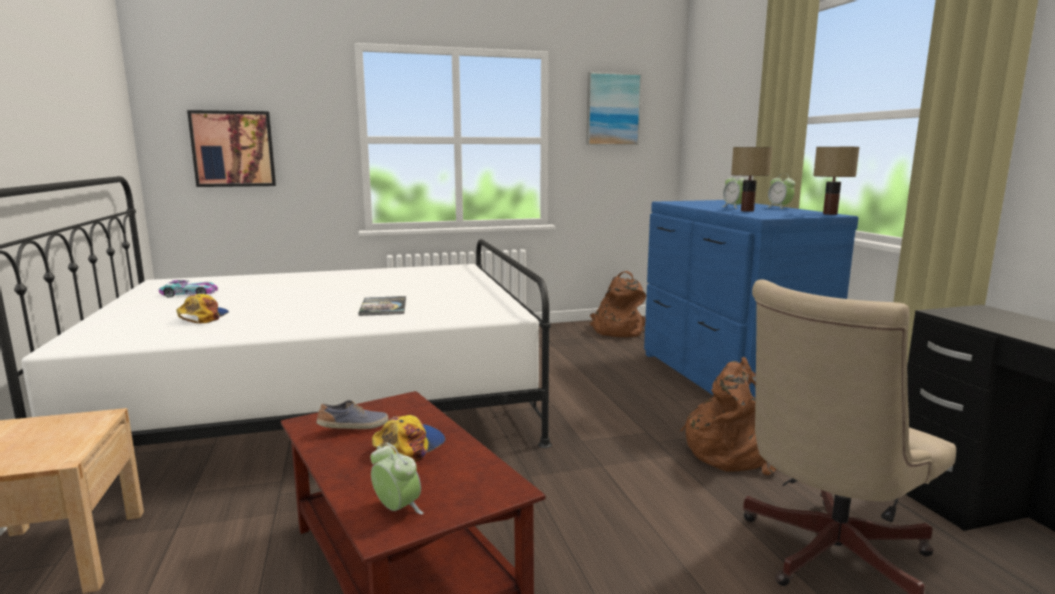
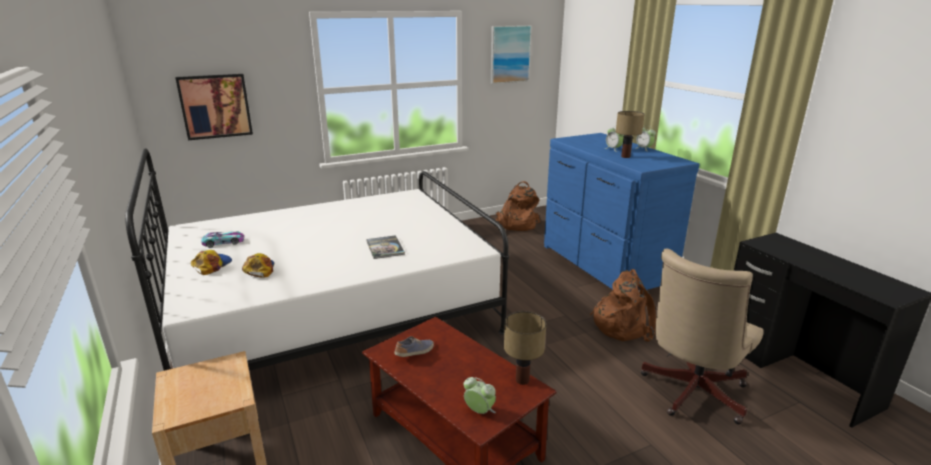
camera: 10 degrees left, 10 degrees up
cap [372,415,445,462] -> cap moved to [191,250,232,275]
table lamp [813,147,859,215] -> table lamp moved to [504,311,546,385]

